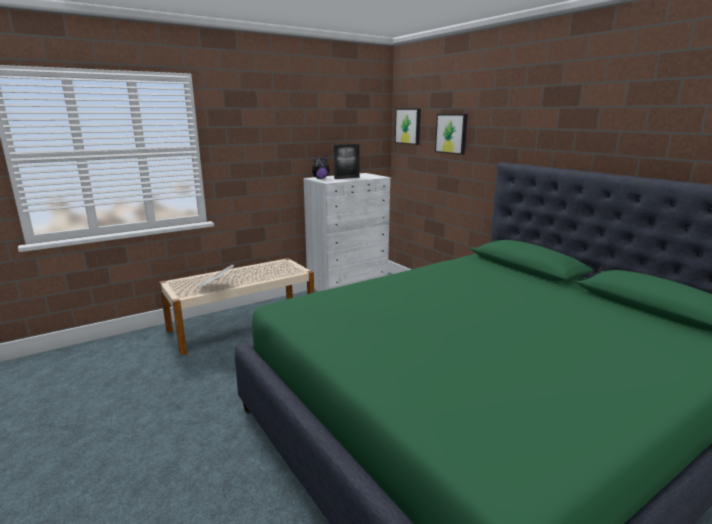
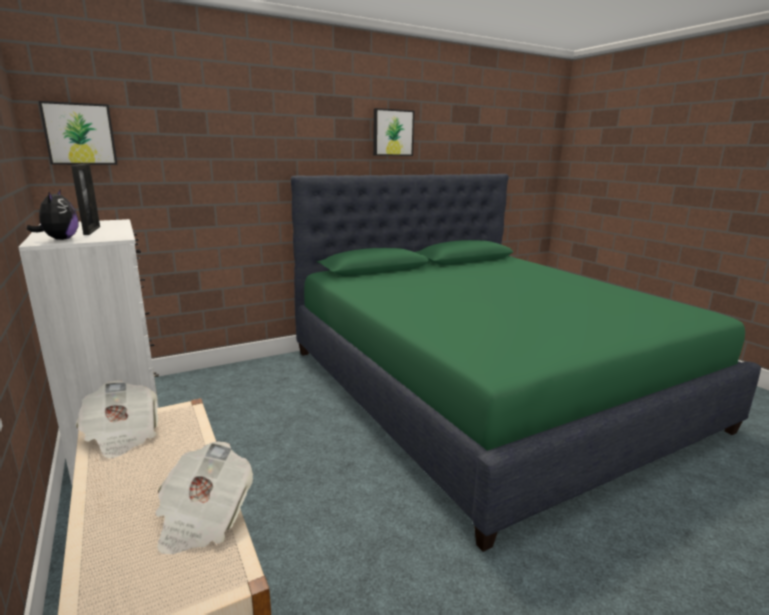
camera: 85 degrees left, 0 degrees up
picture [435,114,468,155] -> picture moved to [373,108,414,156]
none -> newspaper [76,380,158,459]

